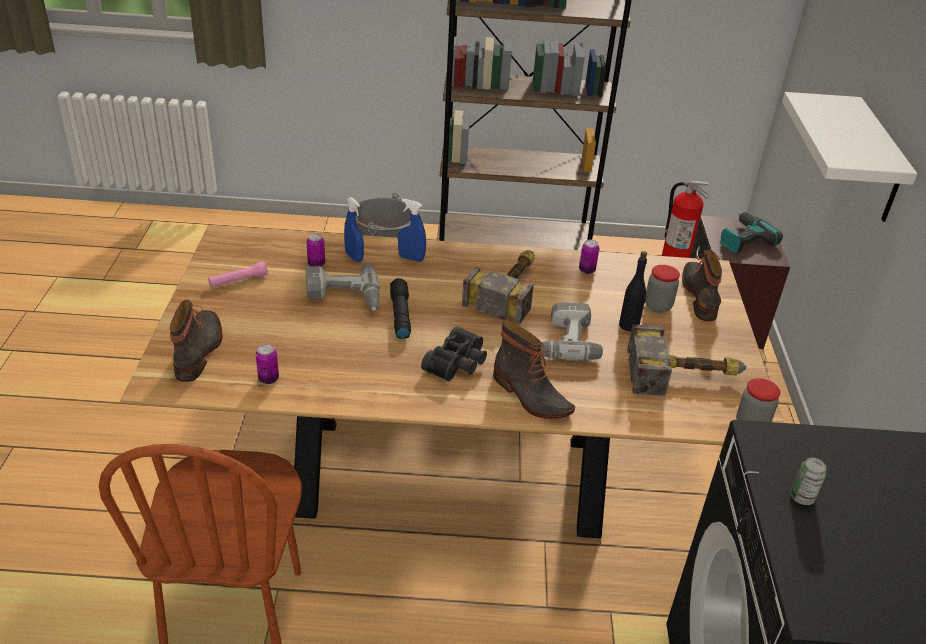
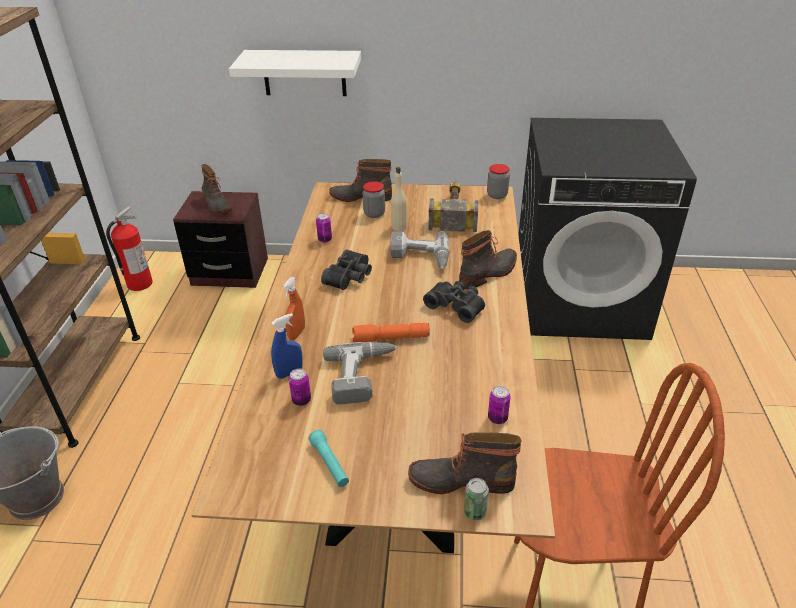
camera: 85 degrees left, 0 degrees up
pink flashlight [208,262,268,287] -> turquoise flashlight [309,430,349,487]
black flashlight [390,278,411,339] -> orange flashlight [352,323,430,342]
blue spray bottle [398,199,426,262] -> orange spray bottle [283,277,305,340]
hammer [462,250,535,325] -> black binoculars [321,250,372,290]
black bottle [619,251,647,332] -> beige bottle [391,167,407,231]
power drill [720,212,783,254] -> boot [201,164,232,214]
can [790,458,827,505] -> can moved to [464,478,489,520]

